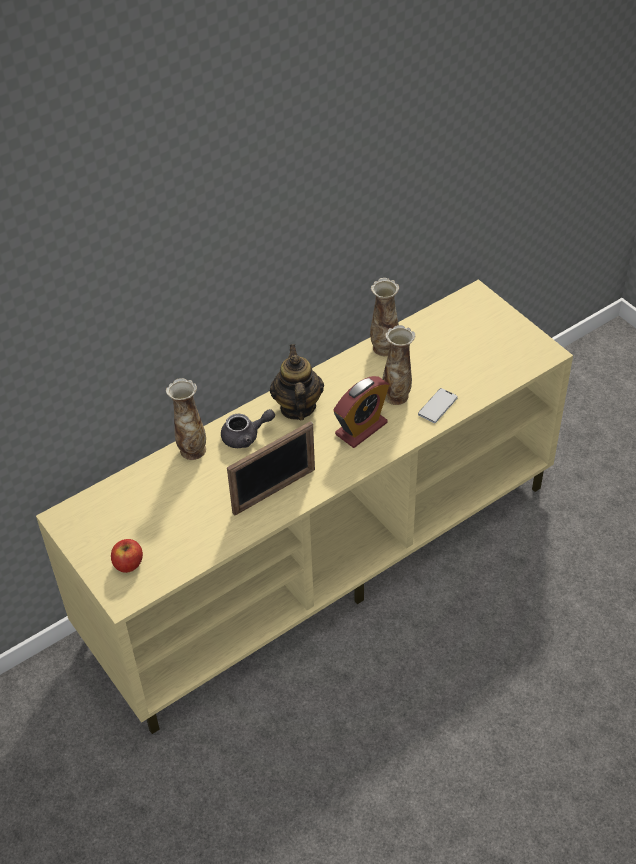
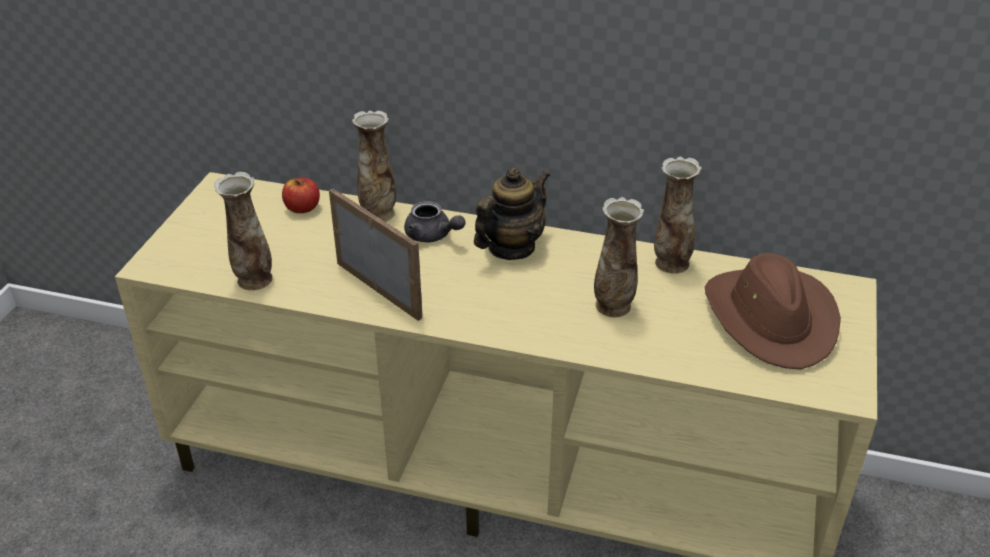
camera: 50 degrees right, 10 degrees down
apple [111,539,143,573] -> apple moved to [282,178,320,213]
picture frame [227,421,315,515] -> picture frame turned 150 degrees counterclockwise [329,189,422,321]
alarm clock [333,376,389,448] -> none
phone [418,388,458,423] -> none
none -> vase [214,172,272,290]
none -> brown hat [705,253,841,369]

